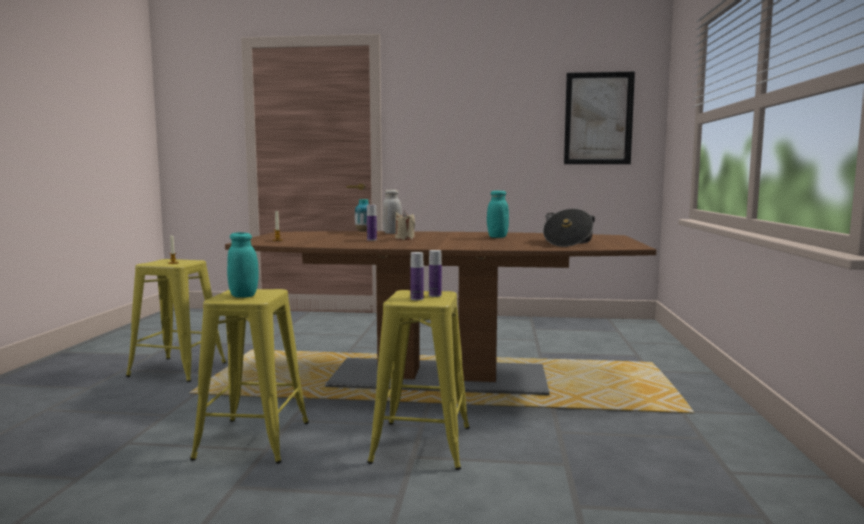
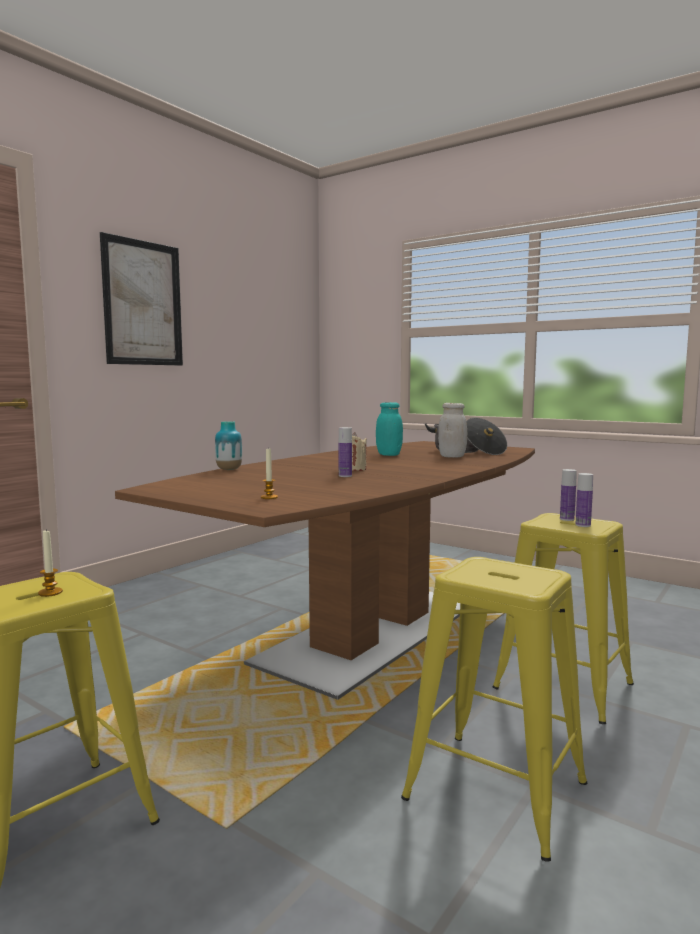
camera: 60 degrees left, 0 degrees up
turquoise jar [227,232,258,298] -> none
white jar [382,190,402,234] -> white jar moved to [438,403,467,458]
picture [564,72,635,164] -> picture moved to [100,232,183,366]

